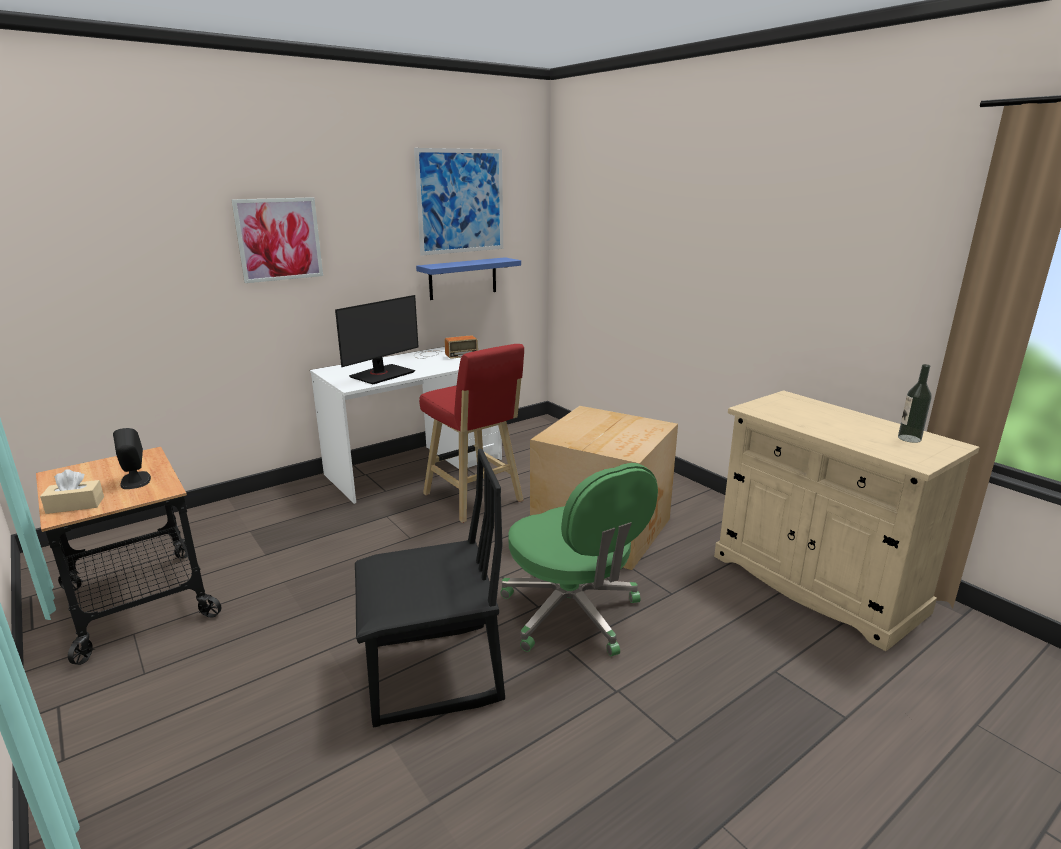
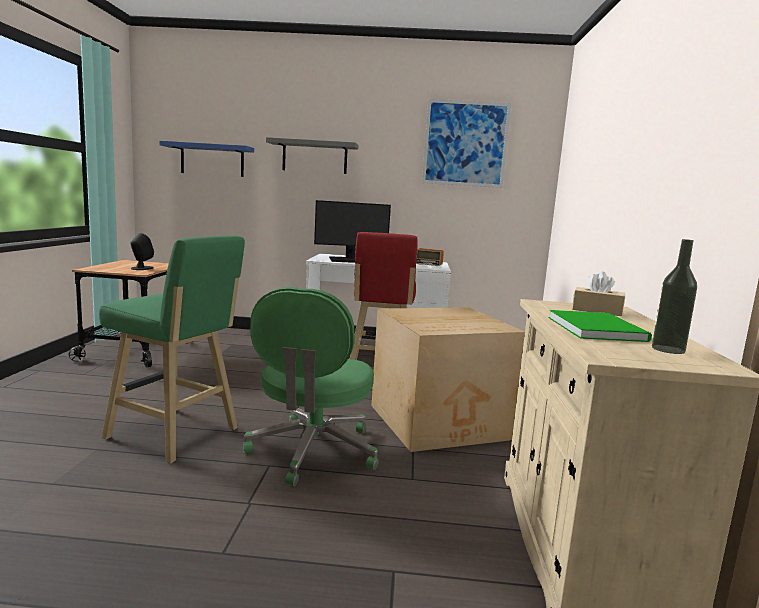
camera: 40 degrees right, 10 degrees down
beige tissue box [40,469,104,514] -> beige tissue box moved to [572,272,625,316]
picture [231,197,323,283] -> grey shelf [266,137,359,174]
black chair [355,449,505,728] -> green stool [99,236,245,463]
blue shelf [416,257,521,300] -> blue shelf moved to [159,141,254,177]
none -> green book [549,310,652,342]

